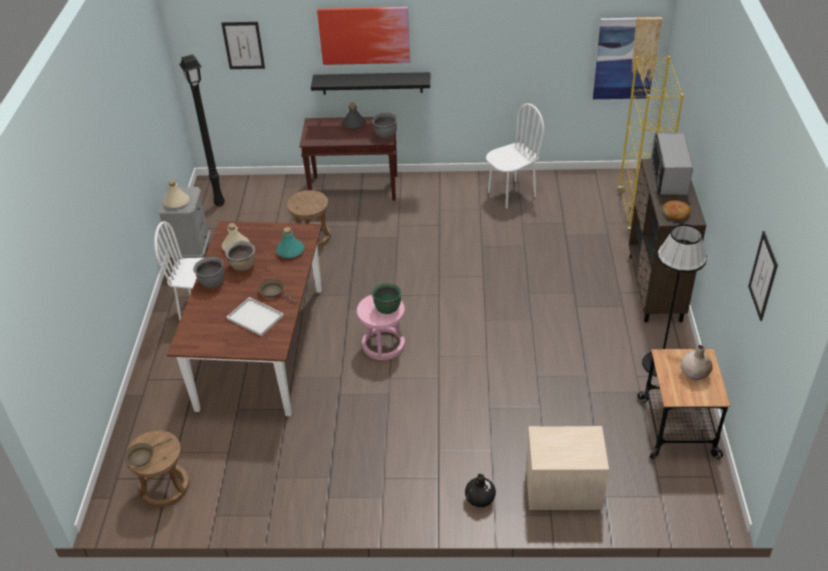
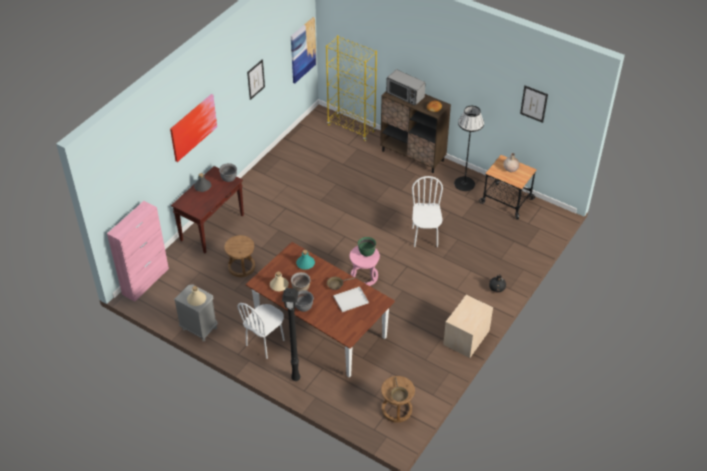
camera: 60 degrees left, 5 degrees up
black floor lamp [179,55,225,206] -> black floor lamp moved to [282,288,300,381]
picture [221,22,265,69] -> picture moved to [247,59,265,100]
black shelf [311,72,430,95] -> none
white chair [486,103,545,208] -> white chair moved to [412,176,443,247]
beige nightstand [526,426,609,510] -> beige nightstand moved to [443,295,493,358]
none -> pink cabinet [107,201,169,302]

